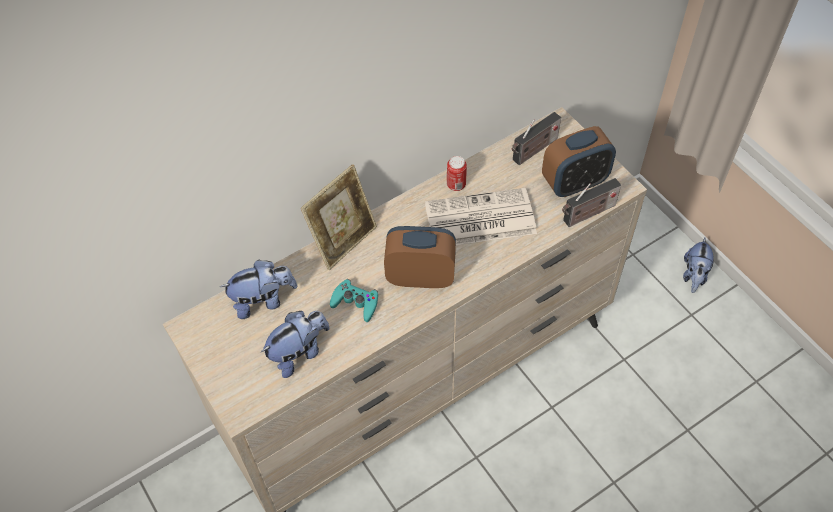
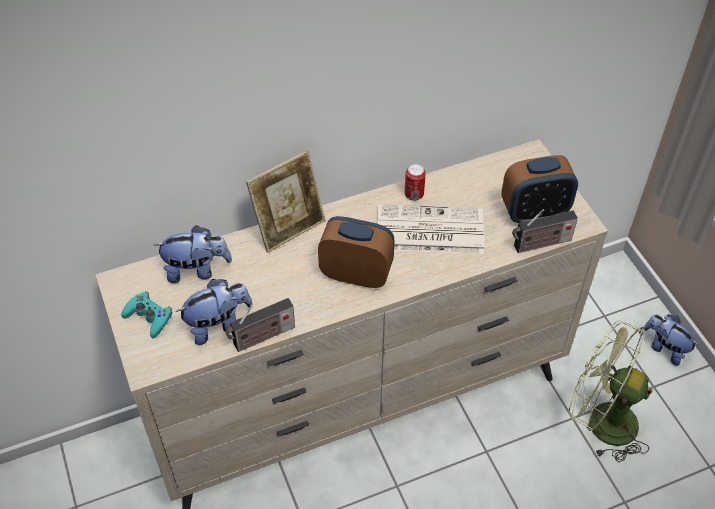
camera: 10 degrees right, 5 degrees down
turquoise game controller [330,279,378,322] -> turquoise game controller moved to [121,291,172,338]
radio [512,112,561,165] -> radio moved to [225,298,295,352]
plush toy [683,237,714,293] -> plush toy turned 105 degrees clockwise [644,314,698,366]
none -> green fan [569,320,653,462]

